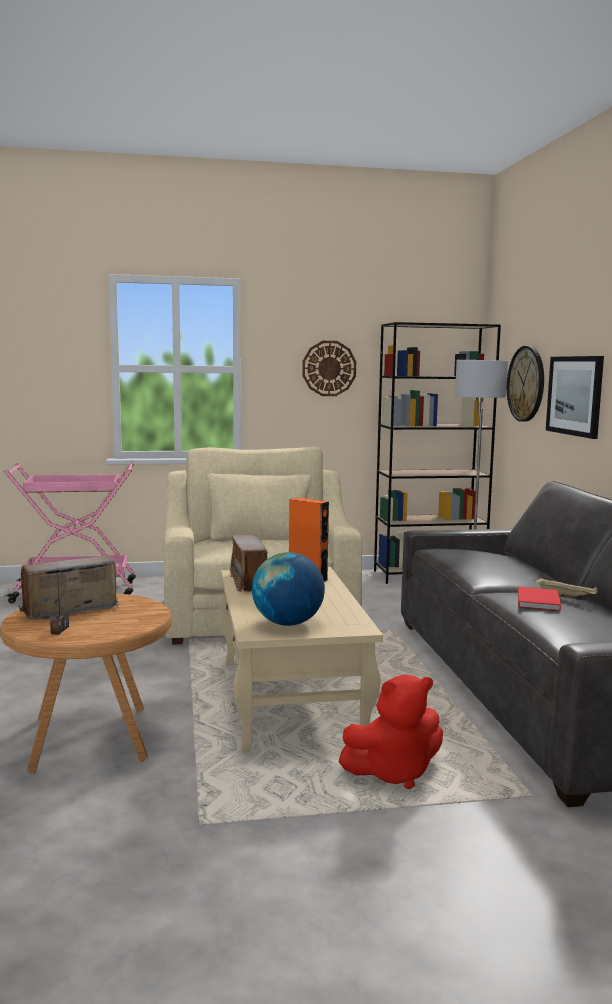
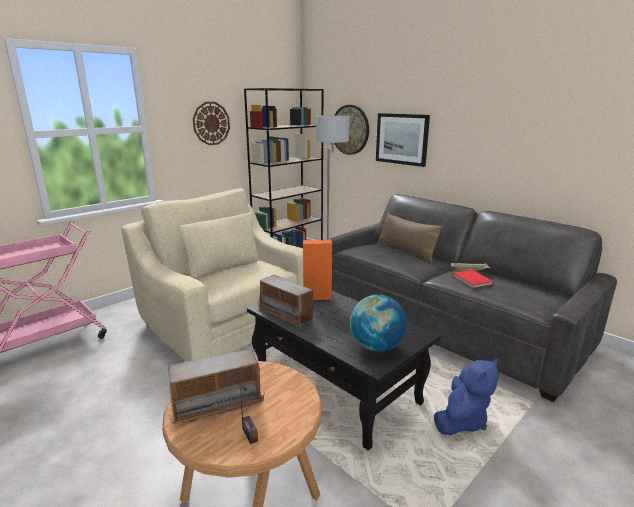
camera: 35 degrees left, 10 degrees up
radio [18,556,119,619] -> radio turned 135 degrees counterclockwise [168,349,265,425]
beige coffee table [220,567,383,751] -> black coffee table [247,291,441,450]
red plush toy [339,674,443,789] -> blue plush toy [434,359,499,435]
none -> brown pillow [377,212,443,263]

